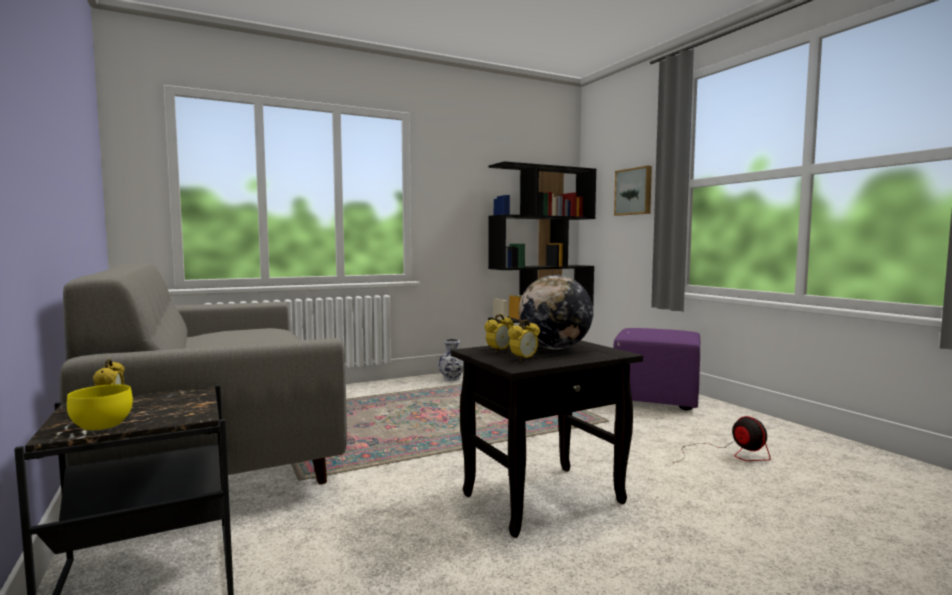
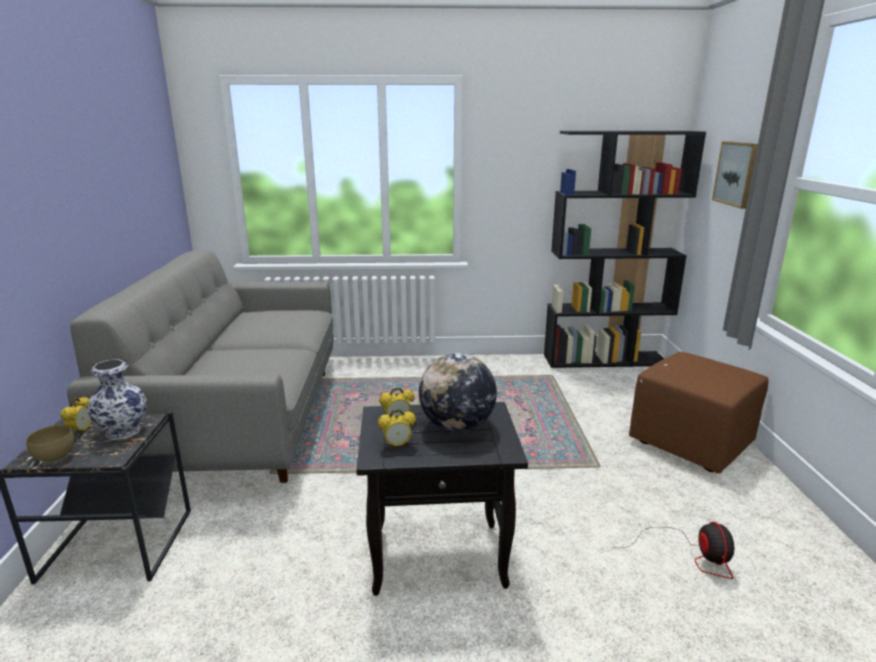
camera: 25 degrees right, 15 degrees up
yellow bowl [67,384,133,432] -> brown bowl [26,425,74,463]
vase [438,339,464,381] -> vase moved to [88,359,147,440]
purple ottoman [613,328,700,411] -> brown ottoman [629,352,769,474]

